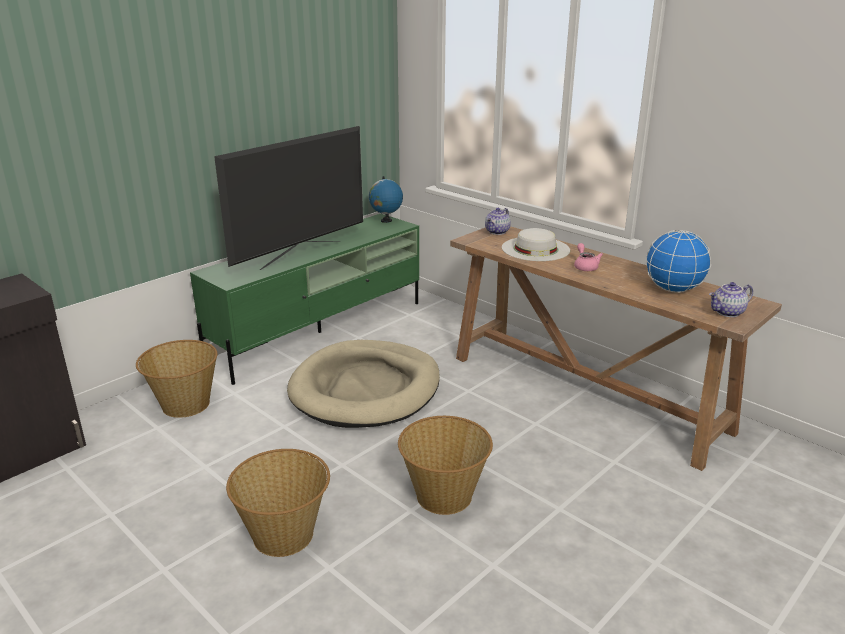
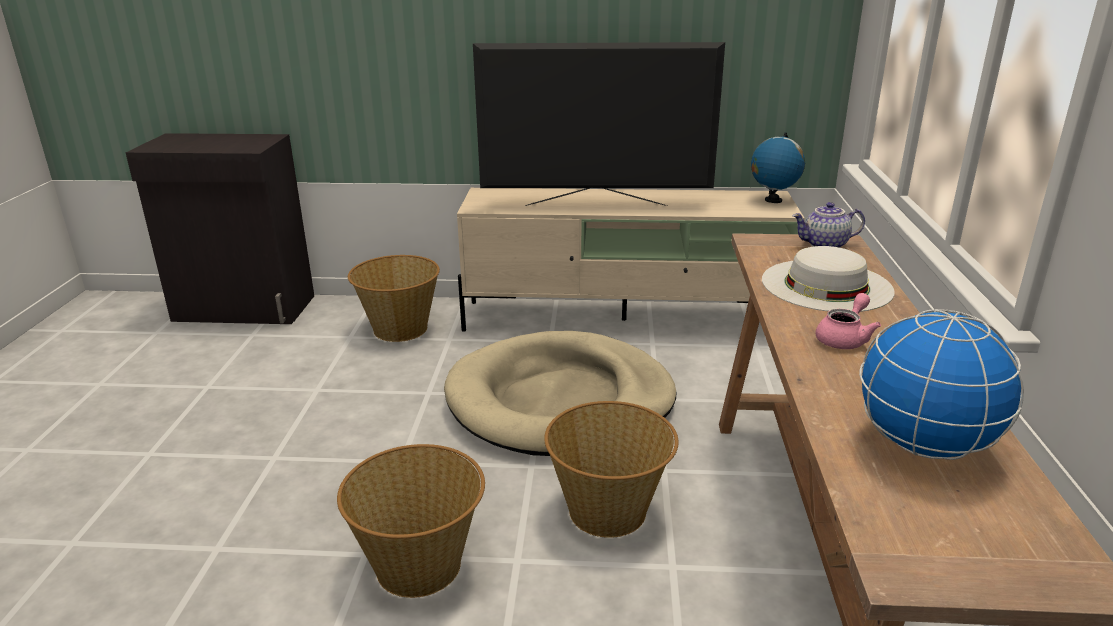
camera: 50 degrees right, 0 degrees up
green tv stand [190,214,419,385] -> beige tv stand [457,188,805,332]
basket [226,449,330,557] -> basket moved to [544,401,679,538]
teapot [709,282,753,317] -> none

